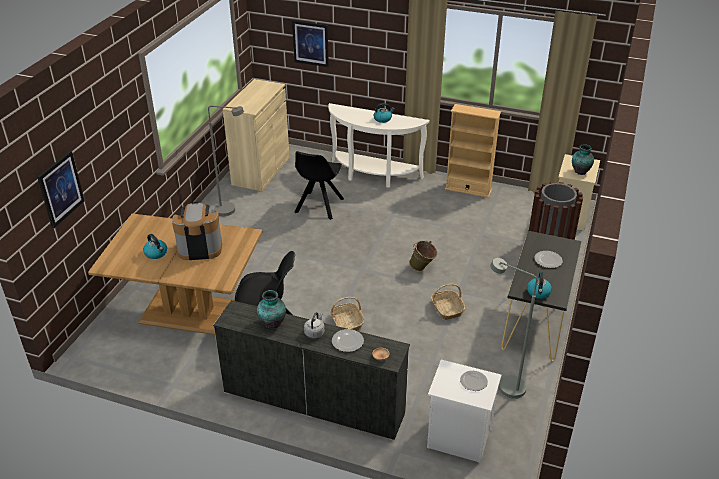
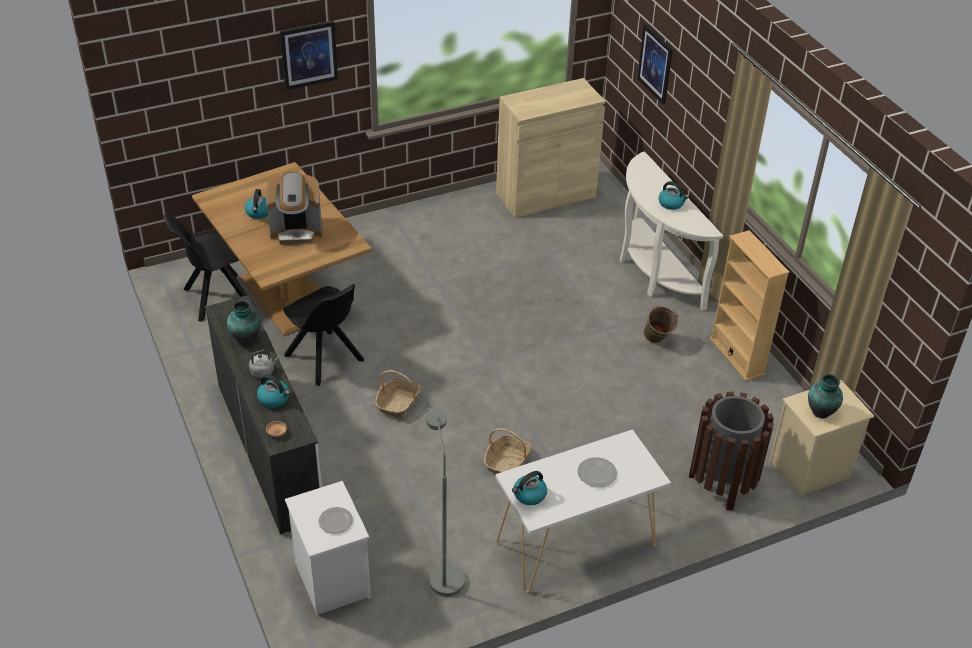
camera: 45 degrees right, 5 degrees up
picture [37,151,85,228] -> picture moved to [280,21,338,90]
coffee machine [172,202,222,260] -> coffee machine turned 135 degrees clockwise [266,172,322,245]
grey floor lamp [208,106,244,216] -> none
black chair [295,151,344,220] -> black chair moved to [164,213,254,322]
plate [332,329,364,352] -> kettle [257,375,290,408]
green bucket [409,240,438,271] -> green bucket moved to [644,306,678,343]
black console table [501,231,581,362] -> white console table [495,429,671,593]

